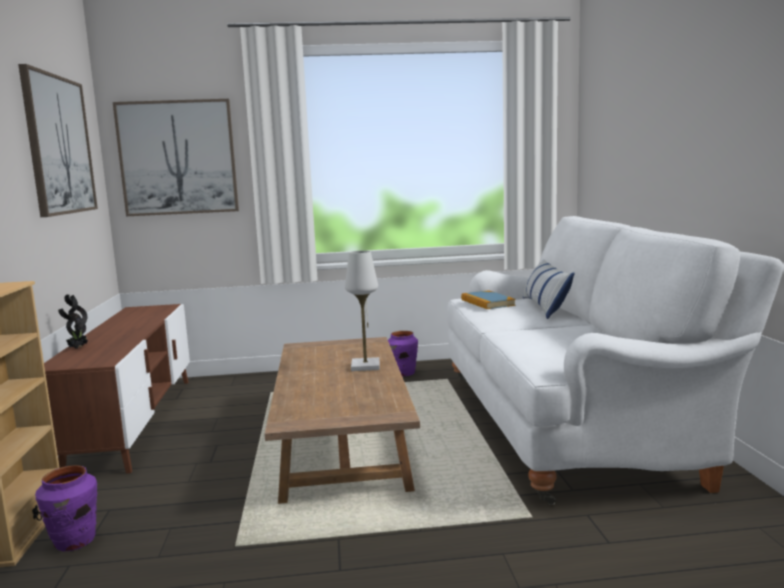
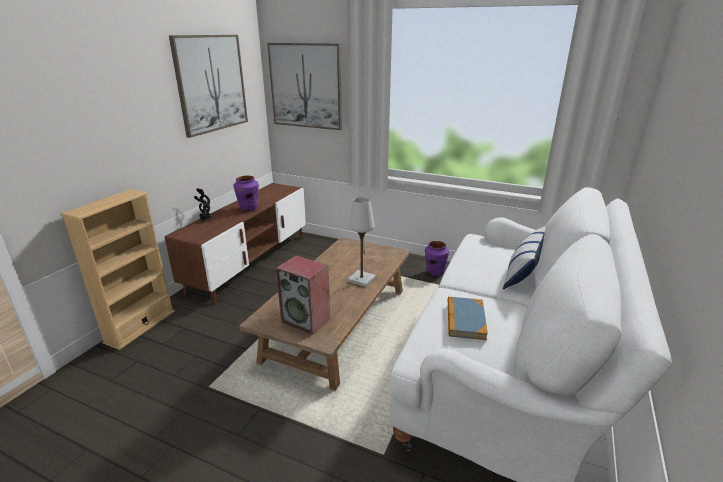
camera: 30 degrees right, 15 degrees up
purple vase [35,465,97,551] -> purple vase moved to [233,176,259,212]
book [461,290,515,309] -> book moved to [448,297,488,340]
none -> speaker [276,255,330,335]

